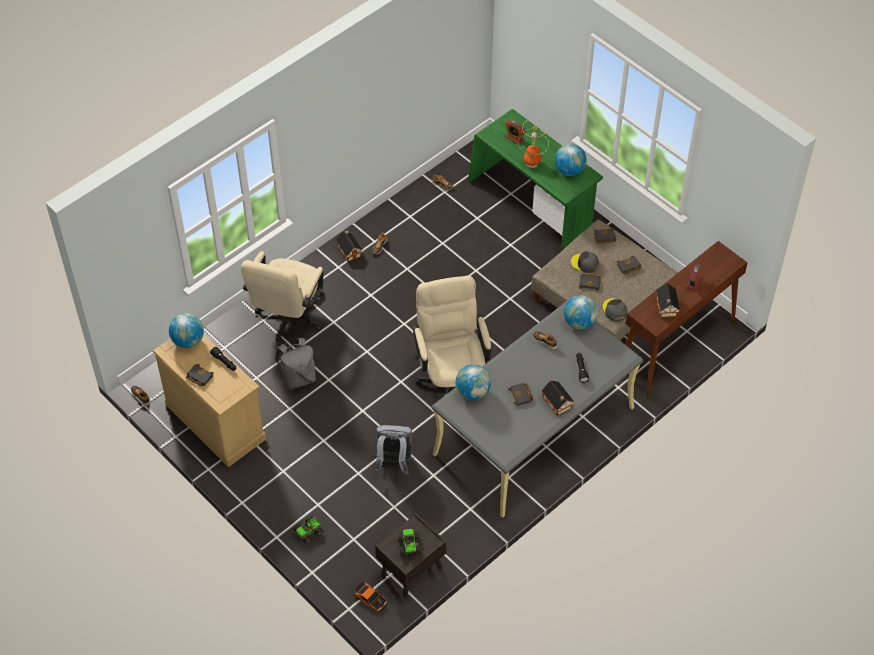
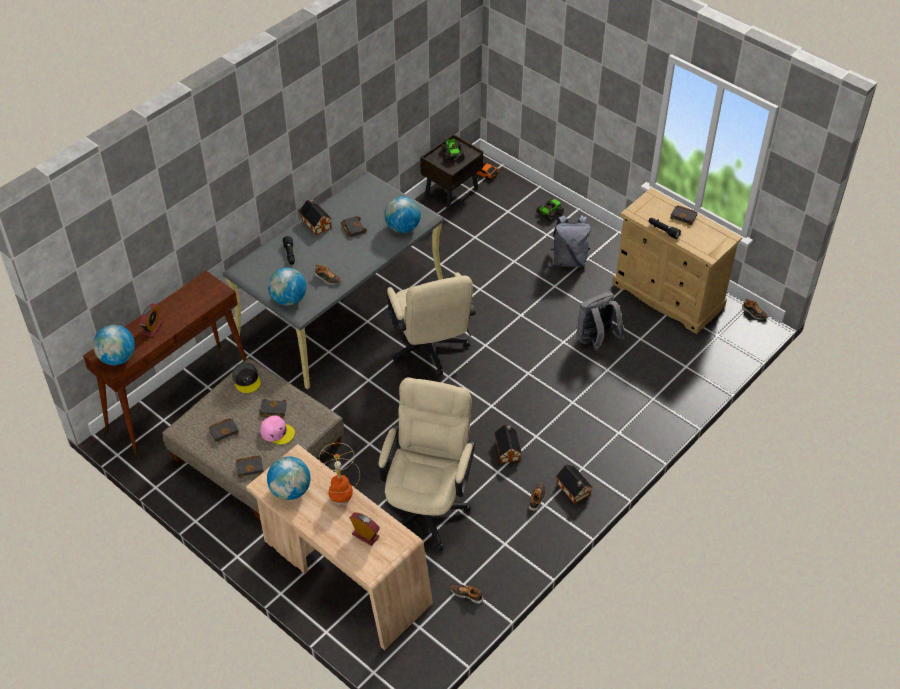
camera: 175 degrees right, 5 degrees down
globe [169,313,204,348] -> globe moved to [93,325,135,365]
beige office chair [241,251,325,342] -> beige office chair moved to [378,377,475,551]
grey backpack [374,425,414,475] -> grey backpack moved to [551,215,591,267]
green desk [468,109,603,249] -> beige desk [246,444,433,650]
grey cap [571,251,599,273] -> pink cap [260,415,295,445]
toy house [656,283,680,318] -> toy house moved to [494,424,522,464]

